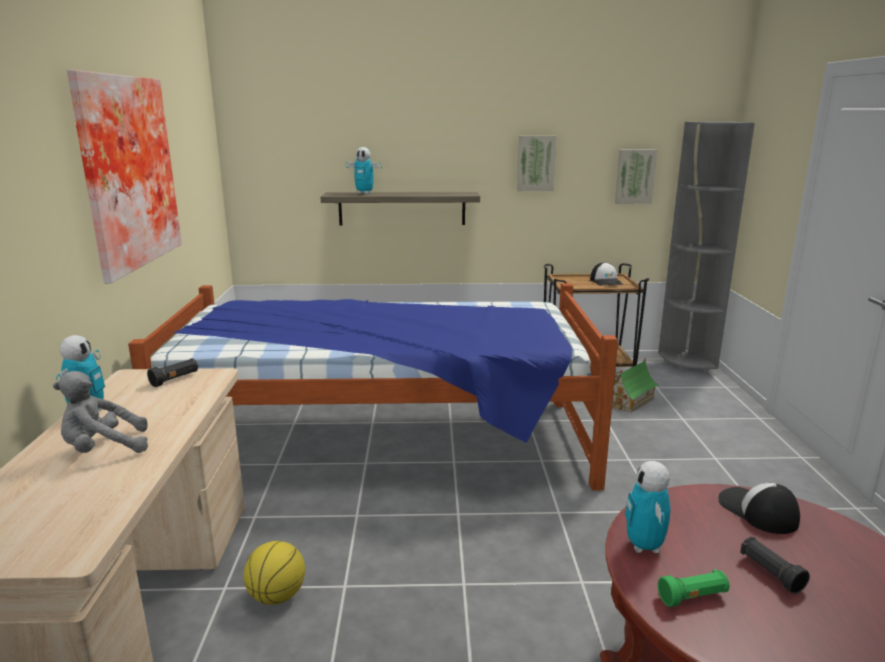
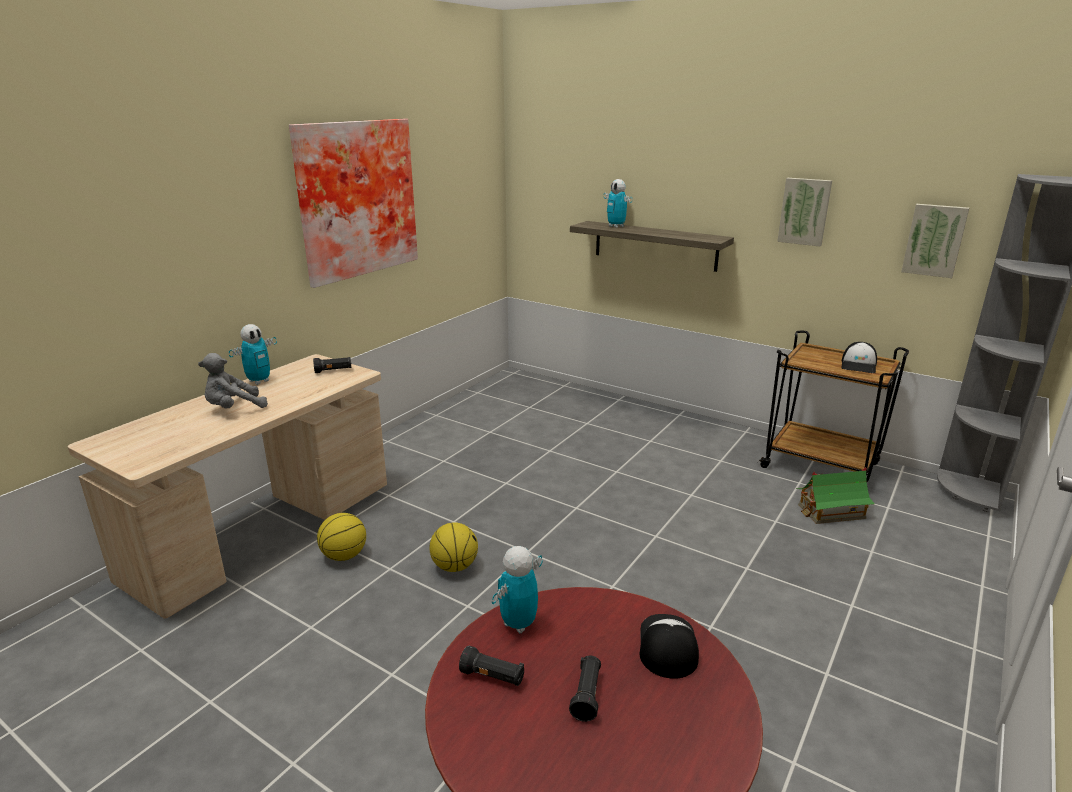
camera: 35 degrees right, 5 degrees up
grey plush toy [53,371,148,453] -> grey plush toy turned 45 degrees counterclockwise [198,353,268,408]
bed [128,283,618,490] -> none
green flashlight [658,569,730,607] -> black flashlight [459,646,524,686]
none -> basketball [429,522,478,572]

